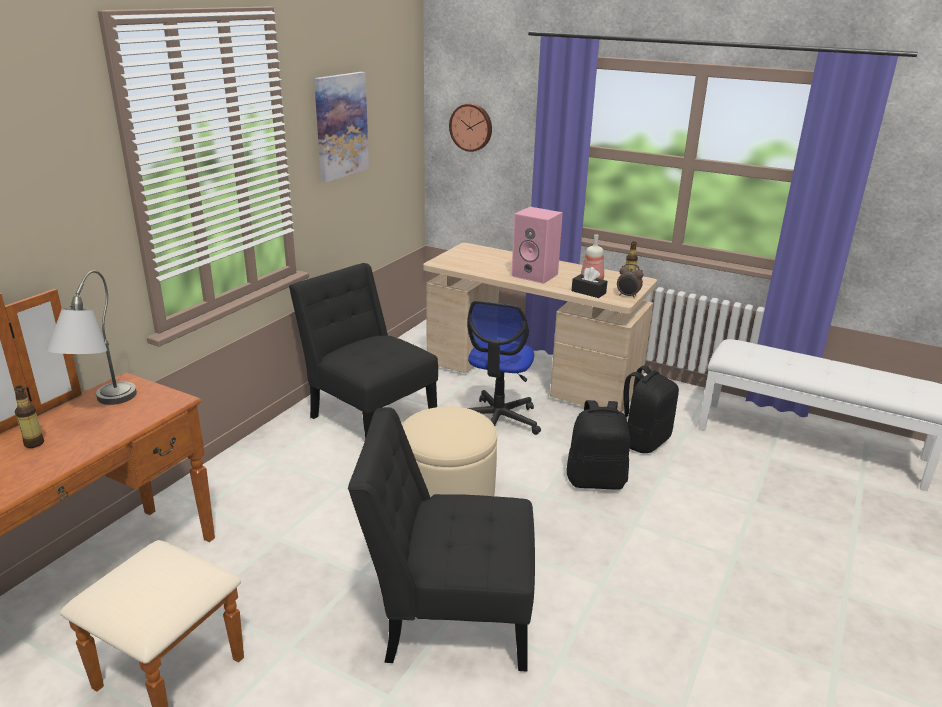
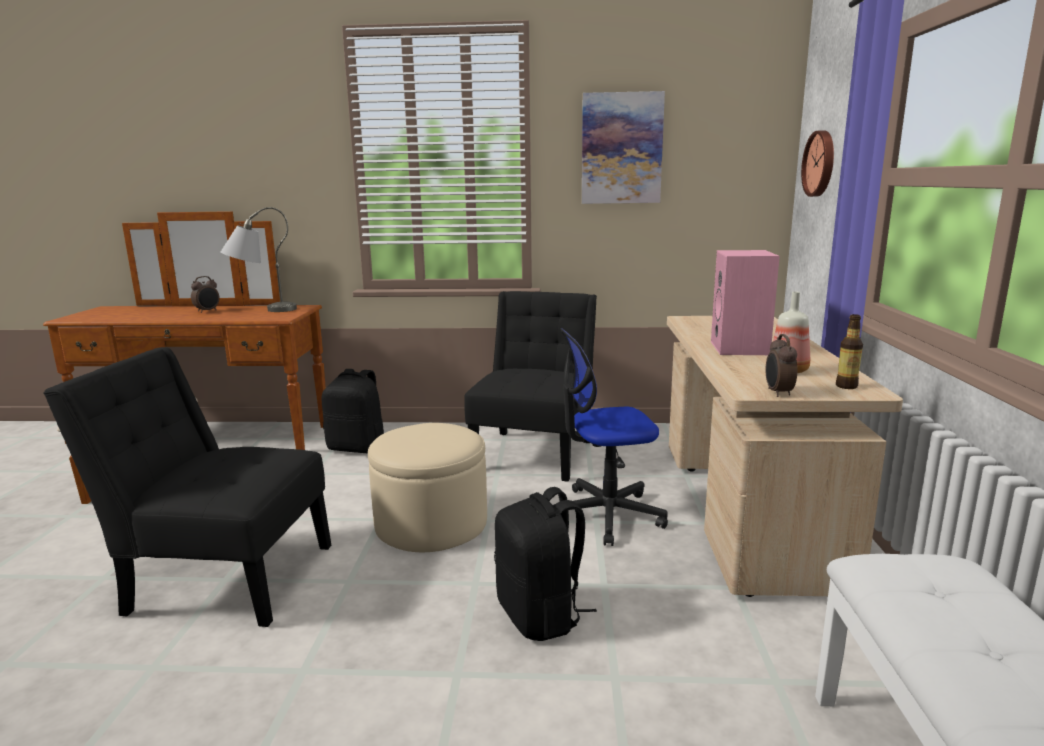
camera: 65 degrees right, 10 degrees down
bottle [14,386,44,448] -> alarm clock [191,276,220,313]
black chair [348,407,535,672] -> black chair turned 60 degrees counterclockwise [43,347,331,627]
black tissue box [572,267,607,298] -> none
black backpack [623,365,679,453] -> black backpack moved to [322,369,384,453]

